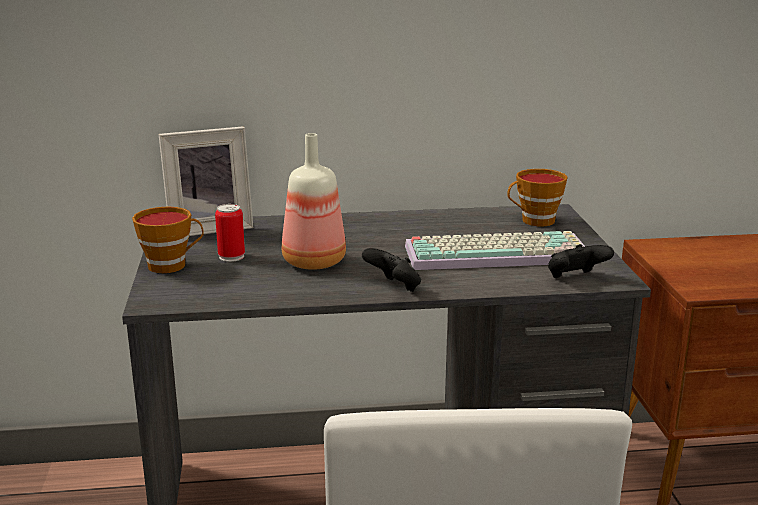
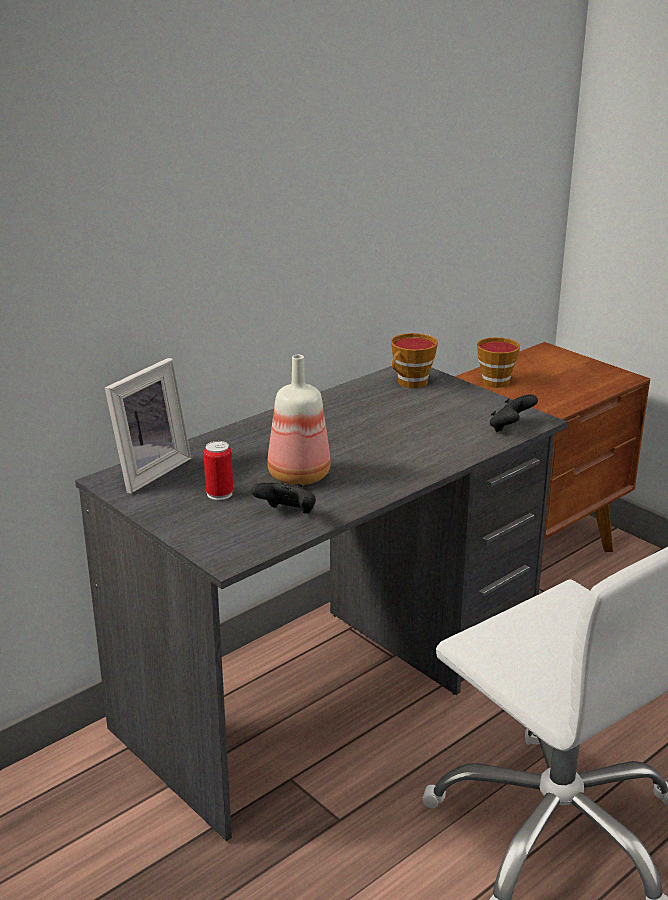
camera: 35 degrees left, 5 degrees up
cup [132,207,204,273] -> cup moved to [477,337,520,388]
black game controller [362,248,421,292] -> black game controller moved to [251,482,316,514]
keyboard [405,231,585,270] -> none

